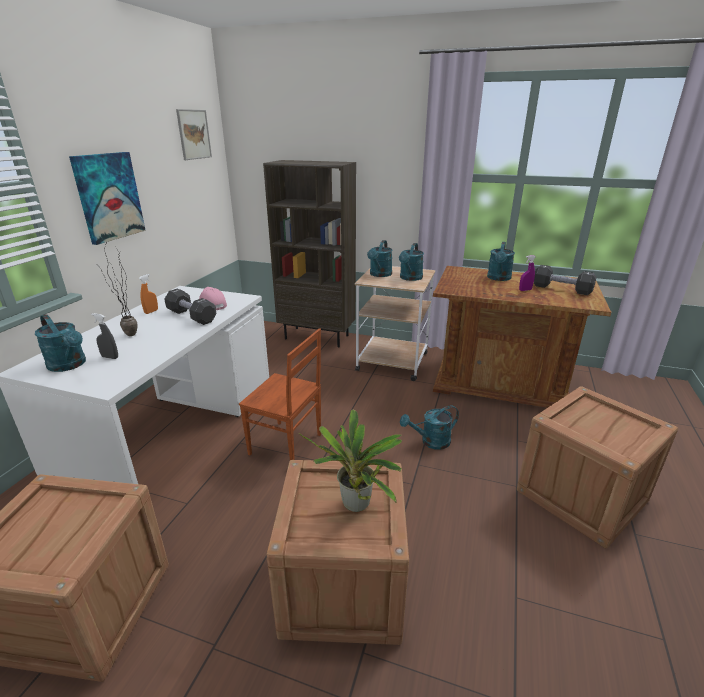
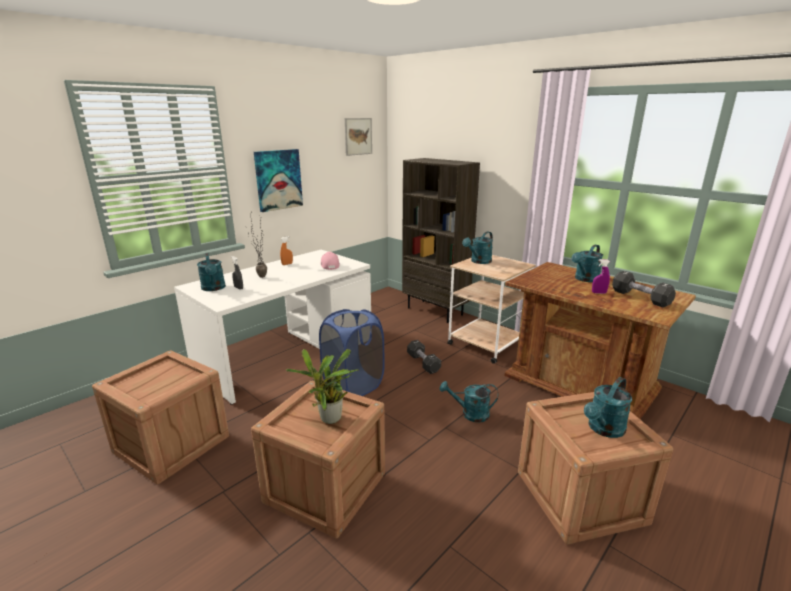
camera: 25 degrees right, 5 degrees down
black dumbbell [164,289,216,325] -> black dumbbell moved to [407,340,441,374]
brown chair [239,328,321,460] -> blue laundry basket [319,309,384,396]
turquoise watering can [399,243,424,281] -> turquoise watering can moved to [584,377,632,438]

